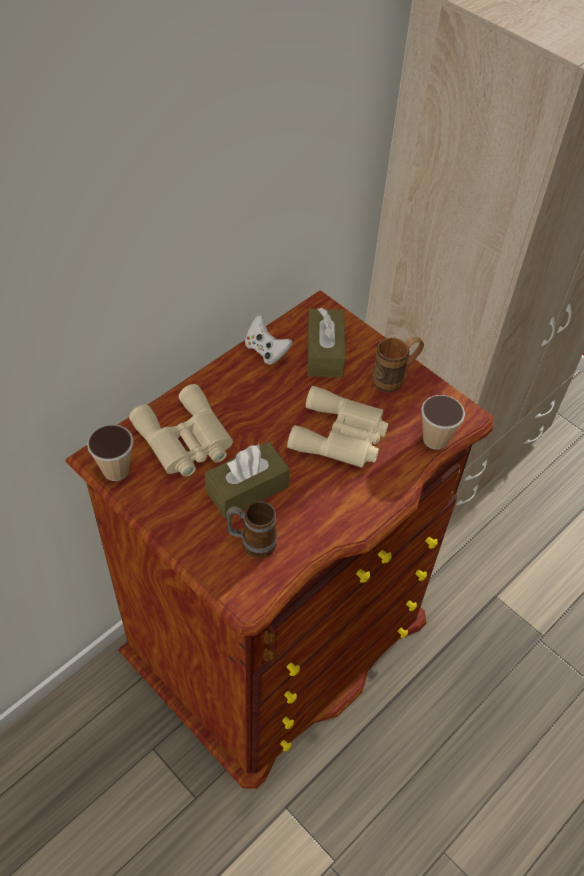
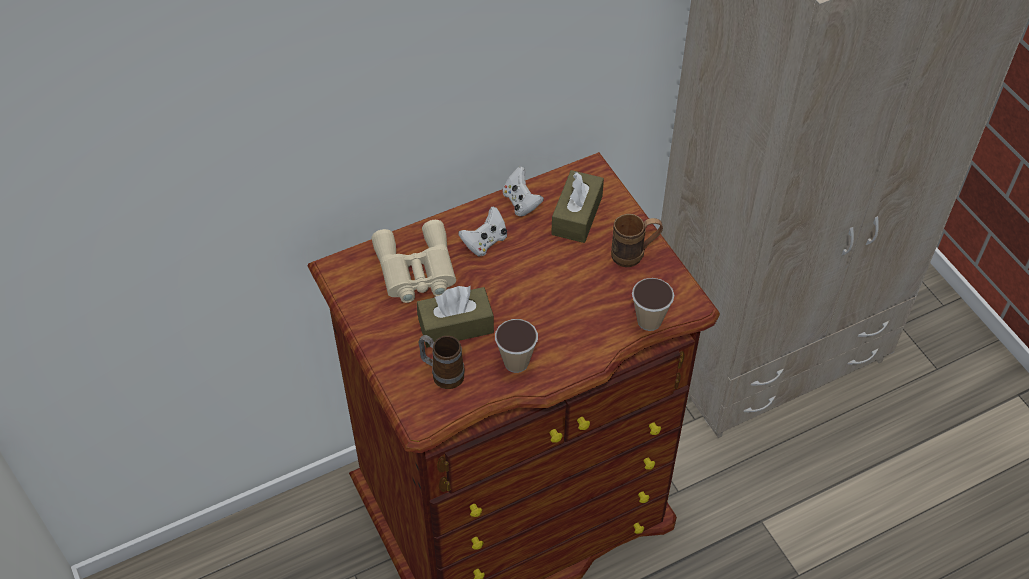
camera: 20 degrees right, 0 degrees up
cup [87,424,134,481] -> cup moved to [495,319,538,373]
beige binoculars [287,386,388,468] -> none
none -> white game controller [458,207,507,256]

